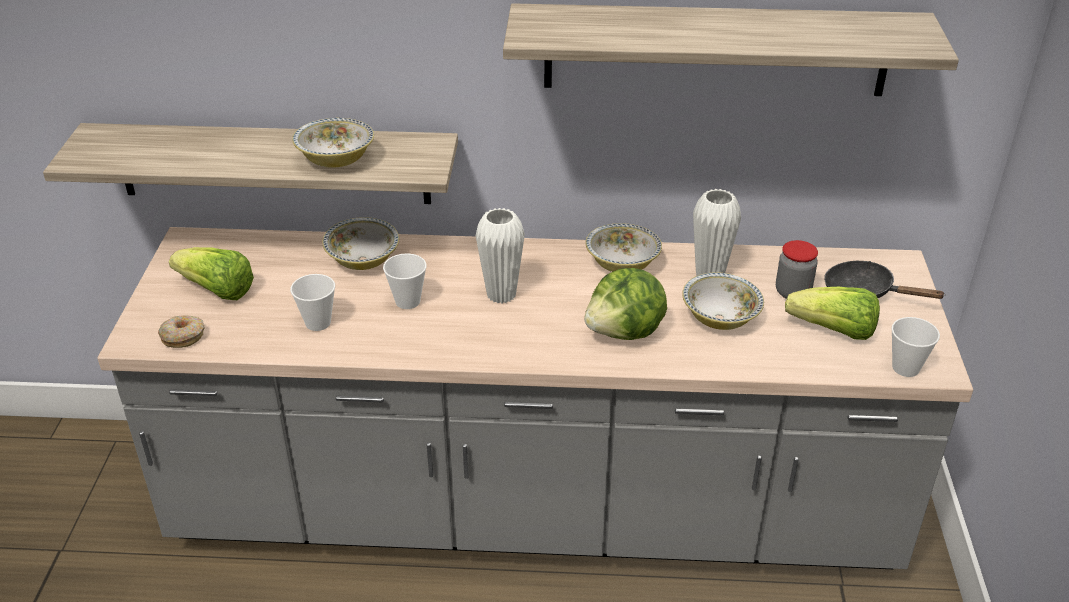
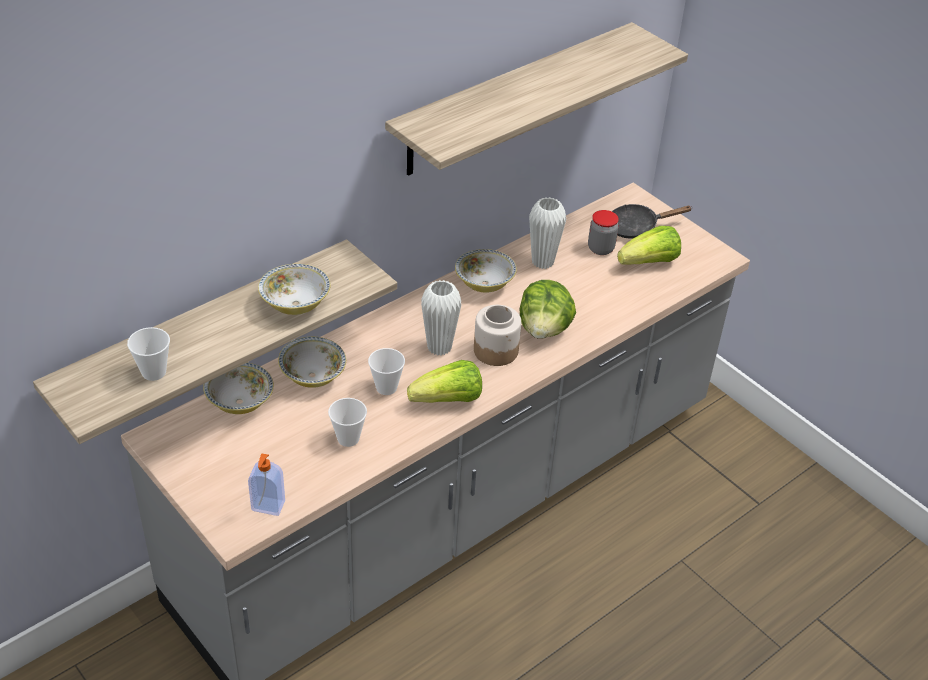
camera: 45 degrees left, 5 degrees up
donut [158,315,205,348] -> soap dispenser [248,454,285,516]
lettuce [169,247,254,300] -> lettuce moved to [407,360,482,403]
bowl [682,272,764,330] -> bowl moved to [203,363,274,414]
cup [891,317,940,377] -> cup moved to [127,327,170,381]
none -> jar [474,305,521,366]

